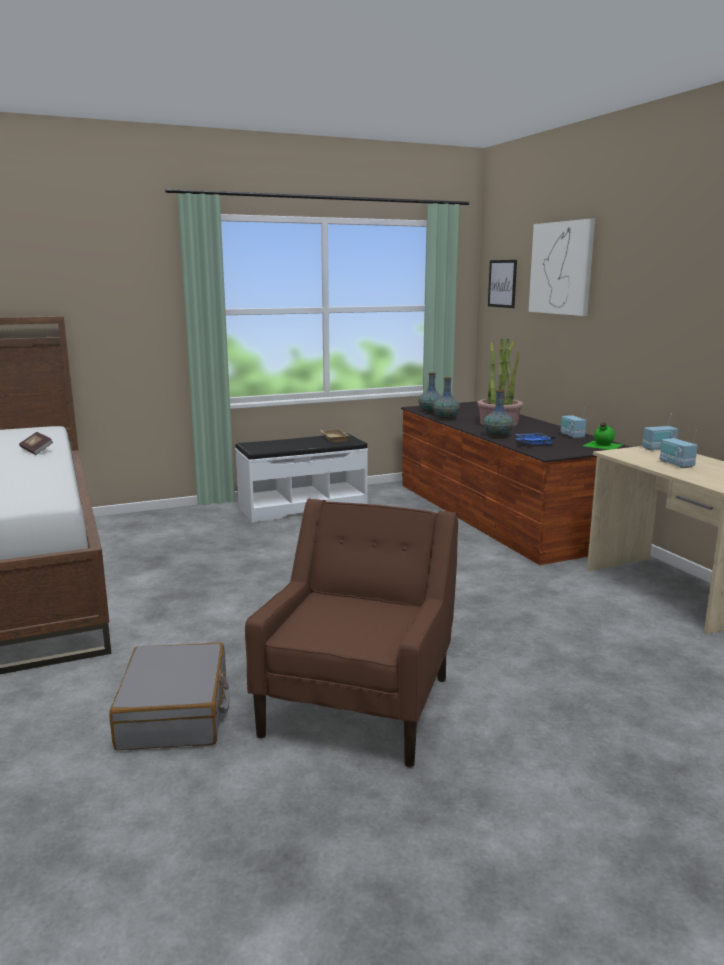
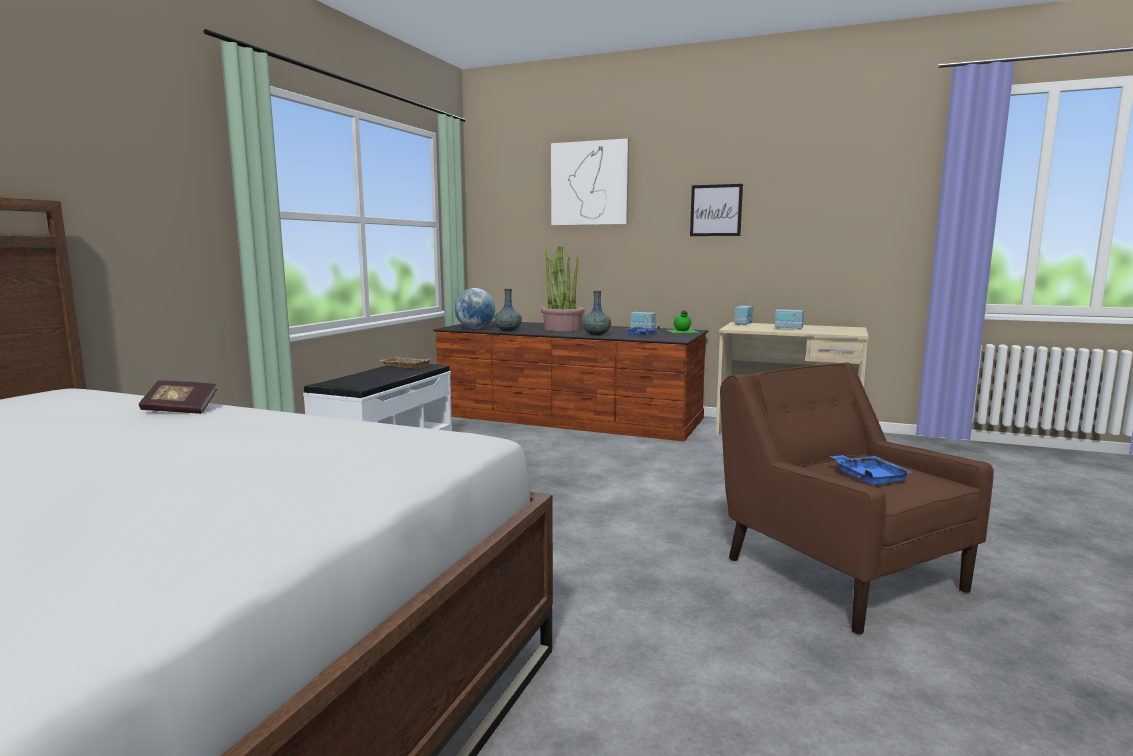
camera: 45 degrees left, 5 degrees down
grey suitcase [109,642,229,750] -> none
vase [418,373,442,413] -> globe [455,288,495,329]
picture [488,260,517,308] -> picture moved to [690,184,743,236]
none -> blue tray [830,455,913,485]

